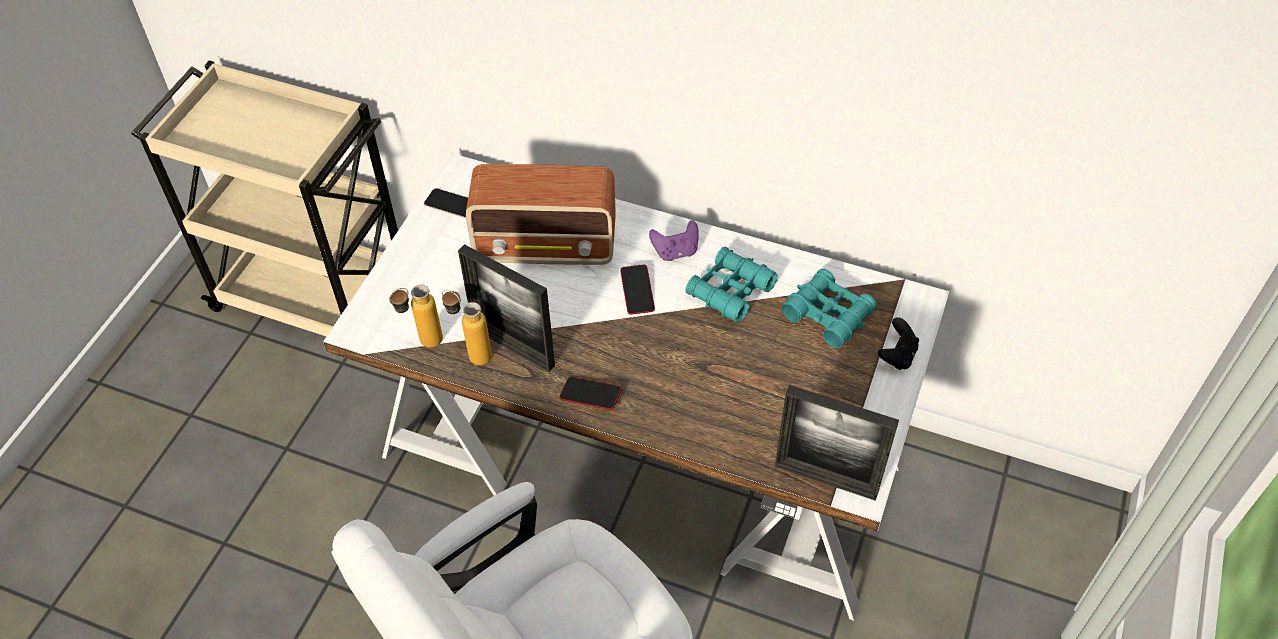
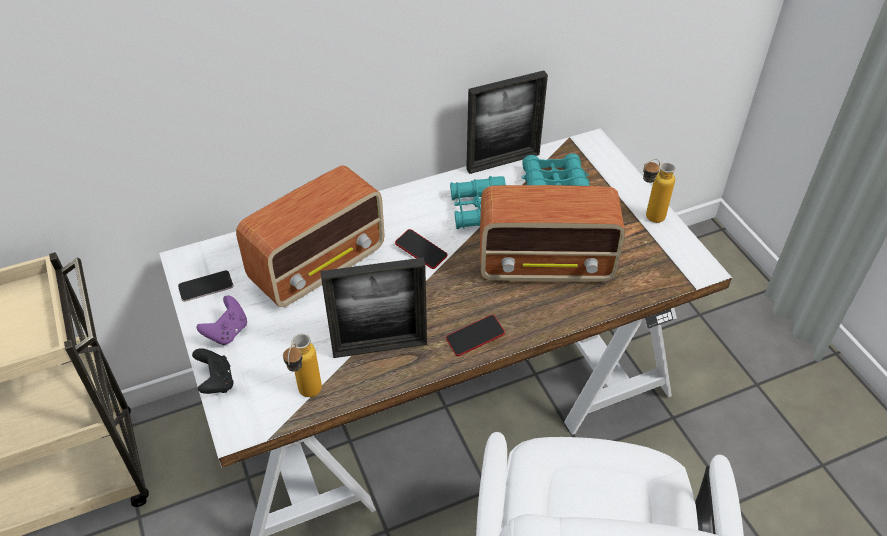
camera: 45 degrees left, 5 degrees down
bottle [442,290,492,365] -> bottle moved to [643,159,676,223]
purple game controller [649,220,699,261] -> purple game controller moved to [196,295,247,345]
picture frame [775,385,899,501] -> picture frame moved to [466,70,548,174]
black game controller [878,317,919,370] -> black game controller moved to [192,348,234,394]
none -> radio [480,185,625,282]

